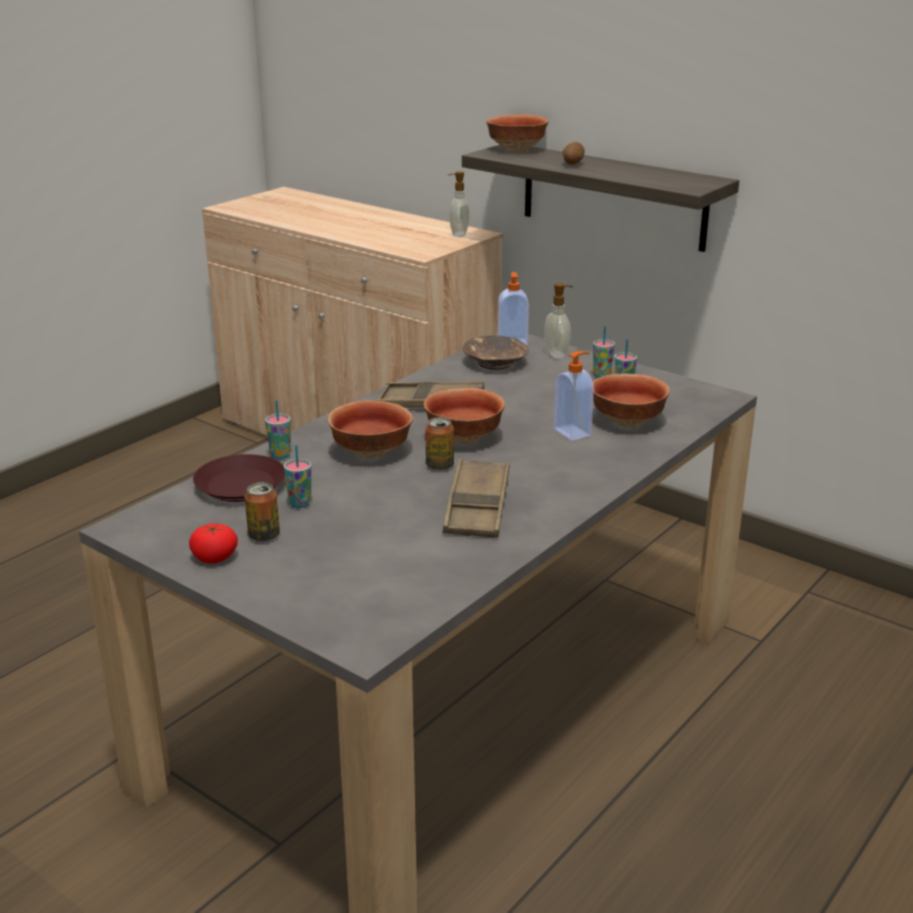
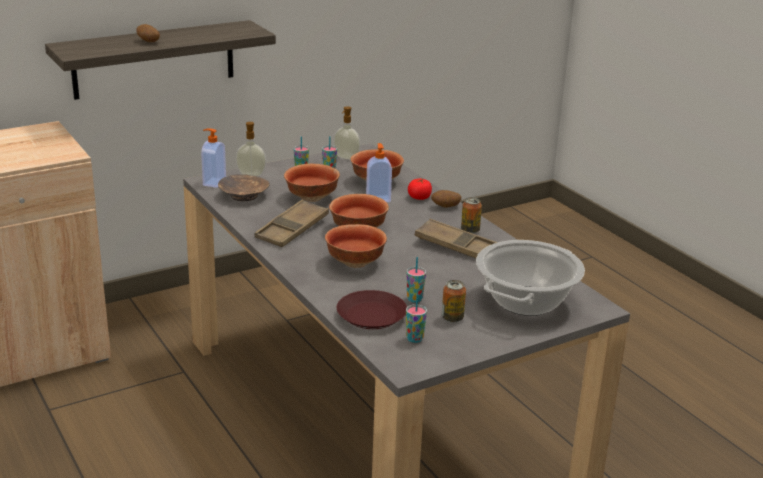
camera: 70 degrees left, 0 degrees up
tomato [189,523,238,564] -> tomato moved to [408,178,432,200]
cup [265,400,291,459] -> cup moved to [406,295,427,343]
can [425,417,454,471] -> can moved to [461,197,482,234]
soap dispenser [449,171,470,237] -> soap dispenser moved to [334,106,360,160]
bowl [486,114,549,152] -> bowl moved to [284,164,340,202]
none -> potato [431,190,461,208]
none -> cooking pot [476,240,585,316]

